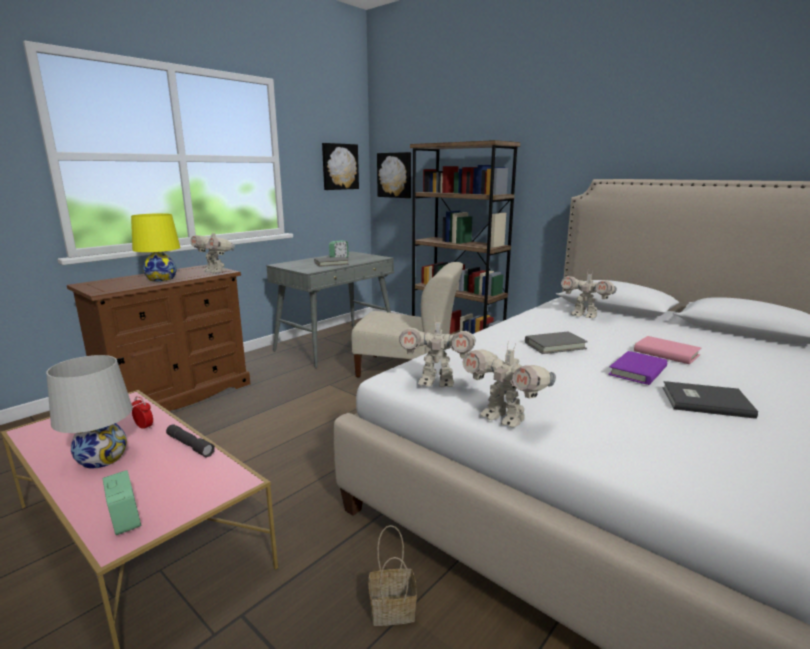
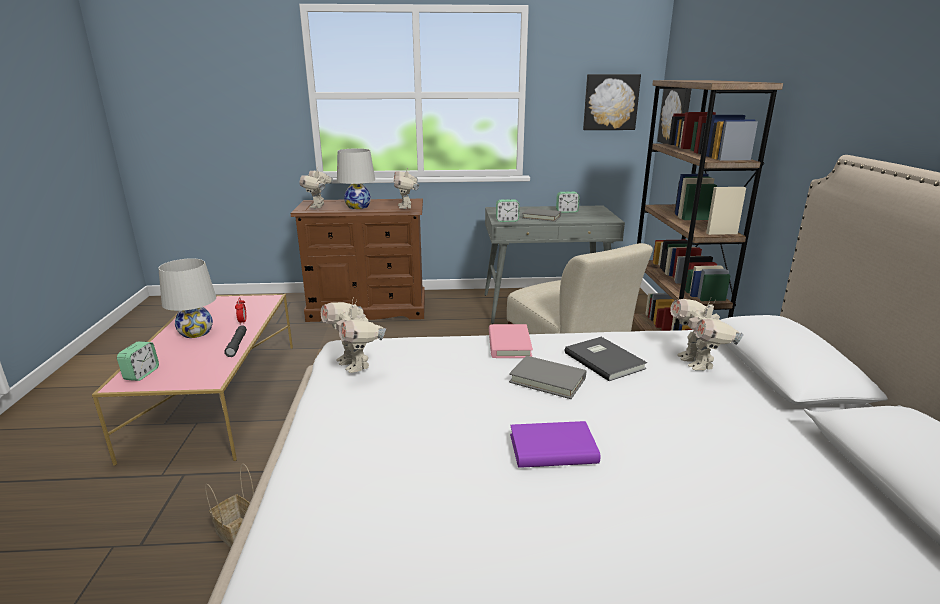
camera: 45 degrees right, 5 degrees up
yellow table lamp [131,213,181,281] -> white table lamp [337,148,375,209]
toy robot [462,341,556,427] -> toy robot moved to [299,169,333,208]
pink book [634,336,701,364] -> pink book moved to [489,324,533,358]
grey book [663,381,758,419] -> grey book moved to [565,337,647,381]
none -> alarm clock [496,199,519,222]

